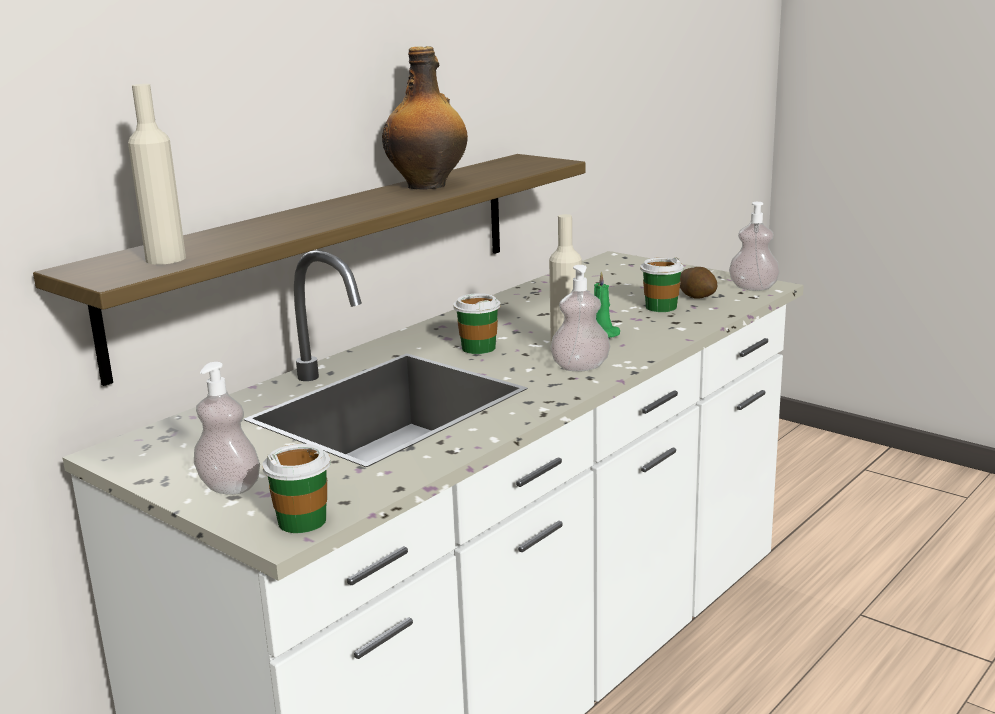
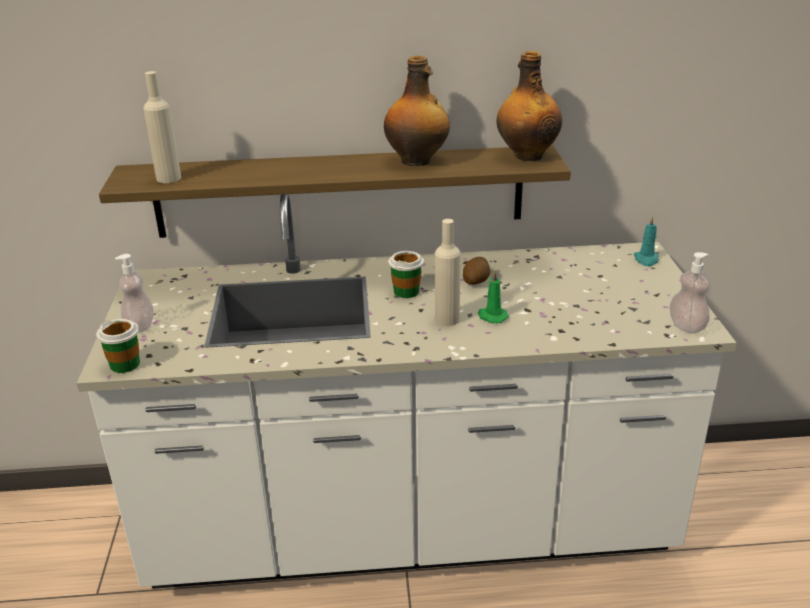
camera: 45 degrees right, 10 degrees up
soap dispenser [550,265,610,372] -> none
cup [640,257,684,312] -> none
potato [680,267,718,299] -> potato moved to [463,257,490,285]
none -> bottle [496,51,562,161]
none -> turquoise candle [634,216,659,267]

